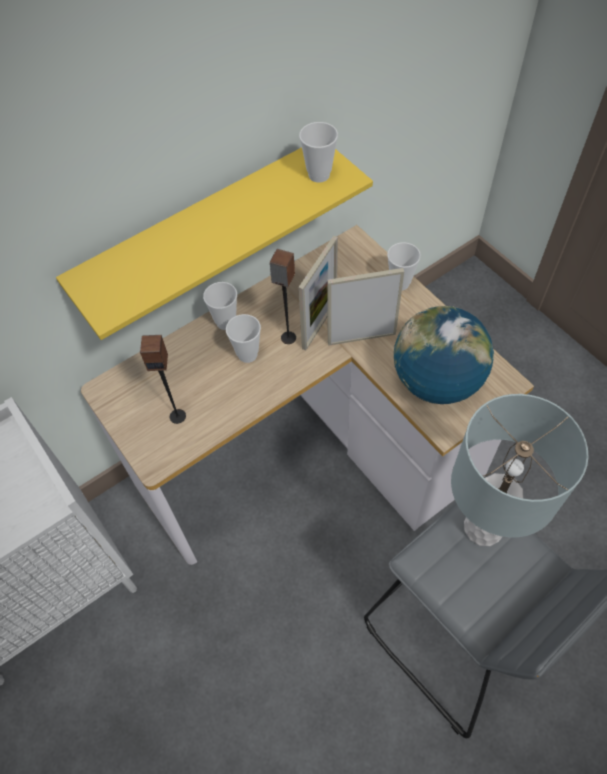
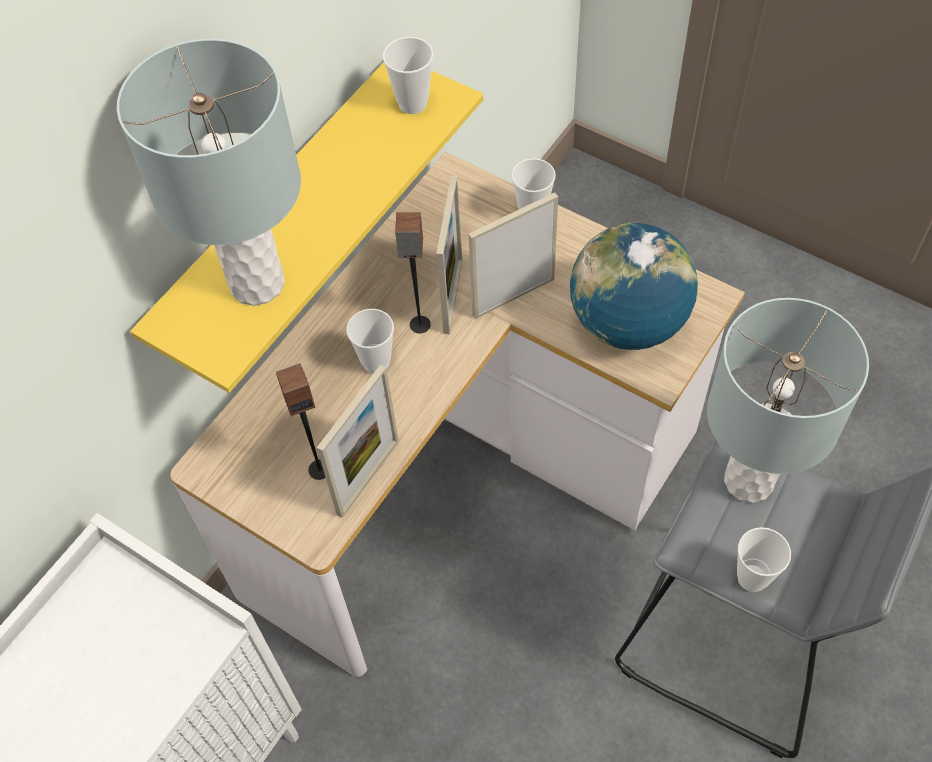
camera: 20 degrees left, 0 degrees up
cup [203,282,237,330] -> cup moved to [737,527,791,592]
none -> grey table lamp [117,39,301,306]
none -> picture frame [317,365,399,518]

